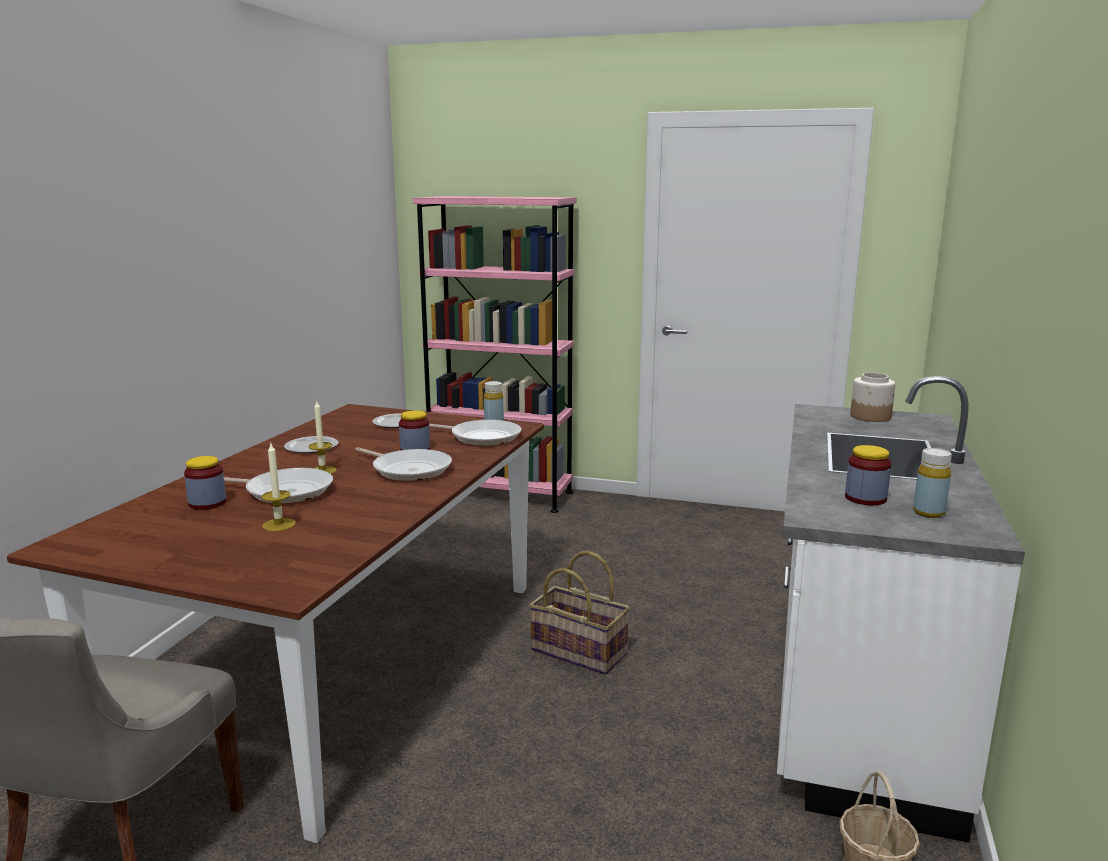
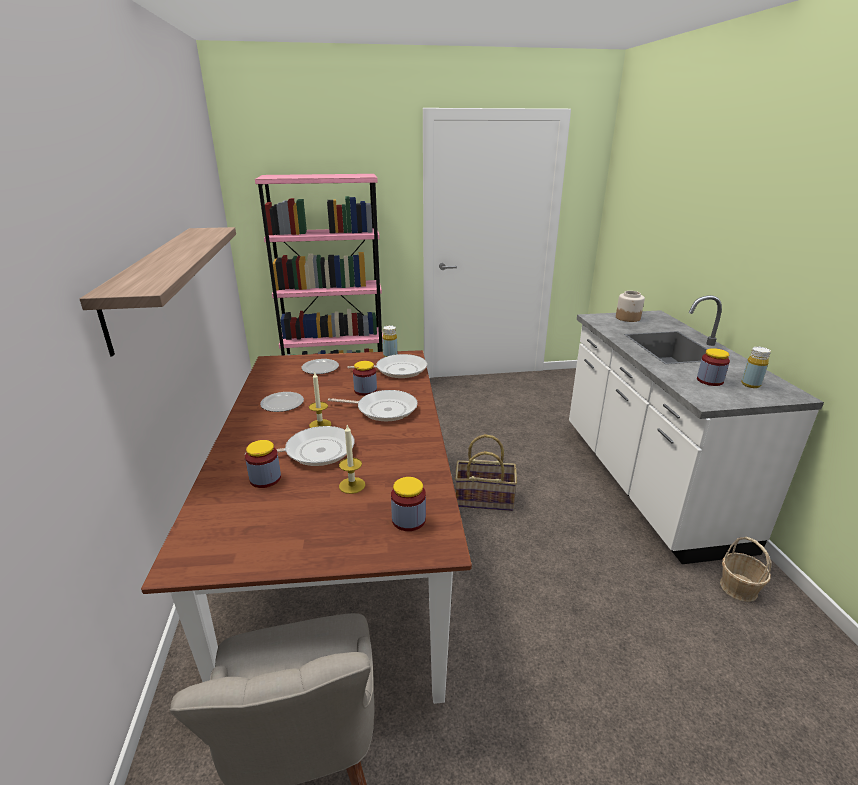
camera: 25 degrees left, 10 degrees up
none -> shelf [80,227,236,357]
none -> jar [391,477,426,531]

